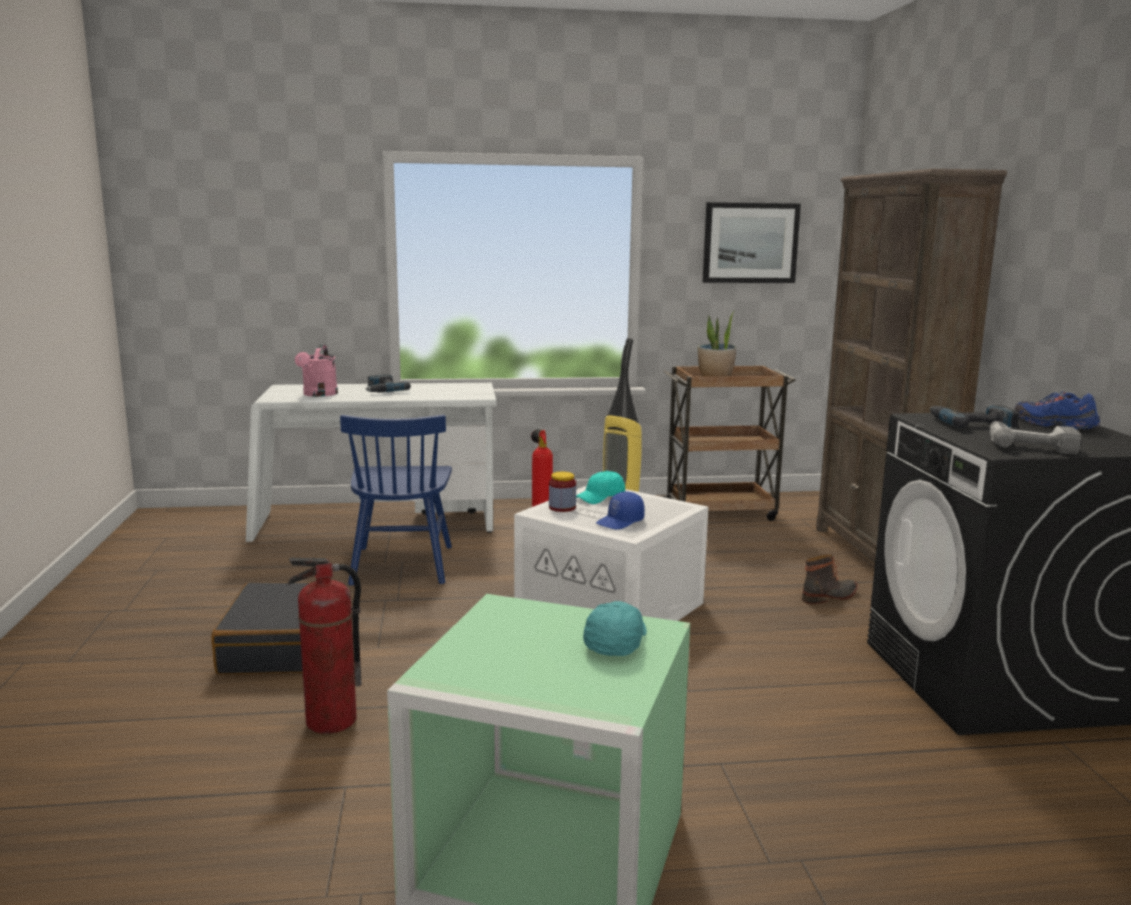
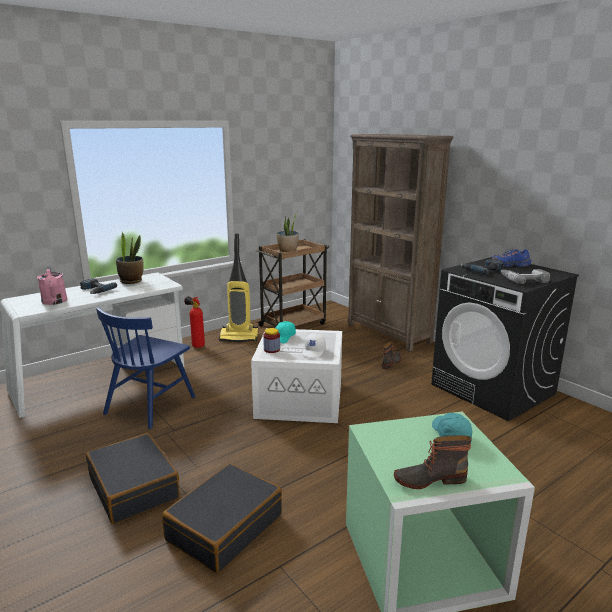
camera: 30 degrees left, 5 degrees up
fire extinguisher [288,558,362,734] -> black suitcase [162,463,282,573]
blue chair [340,414,452,586] -> blue chair turned 60 degrees clockwise [96,307,195,429]
blue cap [596,491,645,530] -> white cap [302,333,326,358]
picture [703,202,801,283] -> none
none -> potted plant [116,232,144,284]
none -> boot [394,435,472,489]

